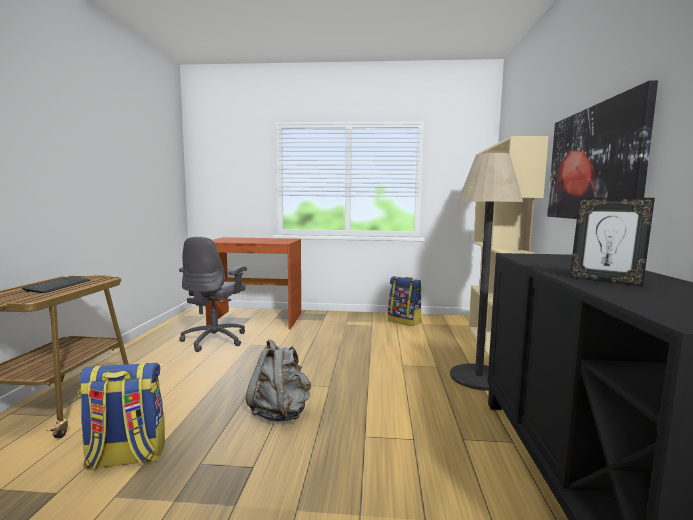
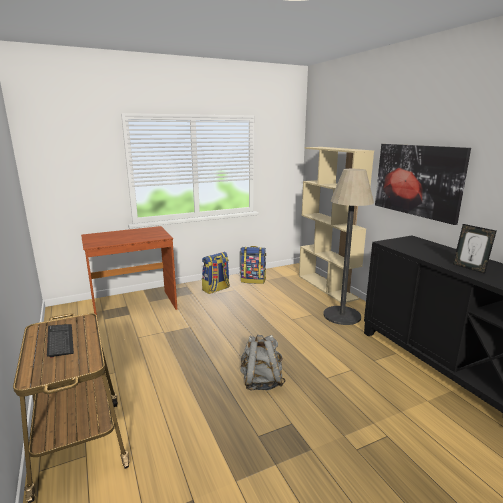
camera: 30 degrees left, 10 degrees up
backpack [78,363,165,469] -> backpack moved to [202,252,230,294]
grey office chair [179,237,247,352] -> none
picture frame [570,198,655,286] -> picture frame turned 45 degrees clockwise [453,224,497,274]

